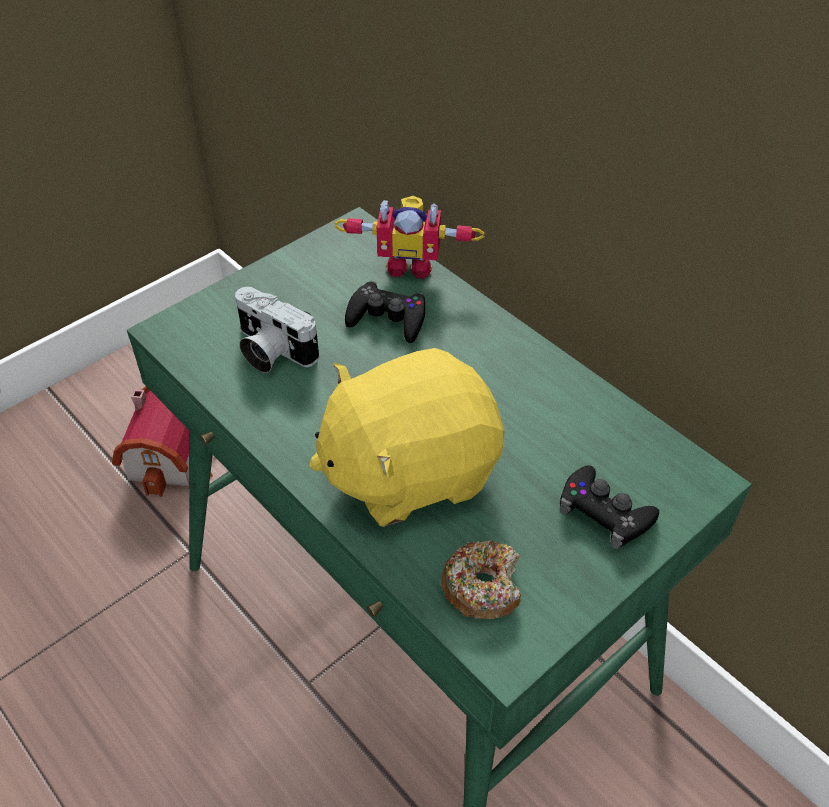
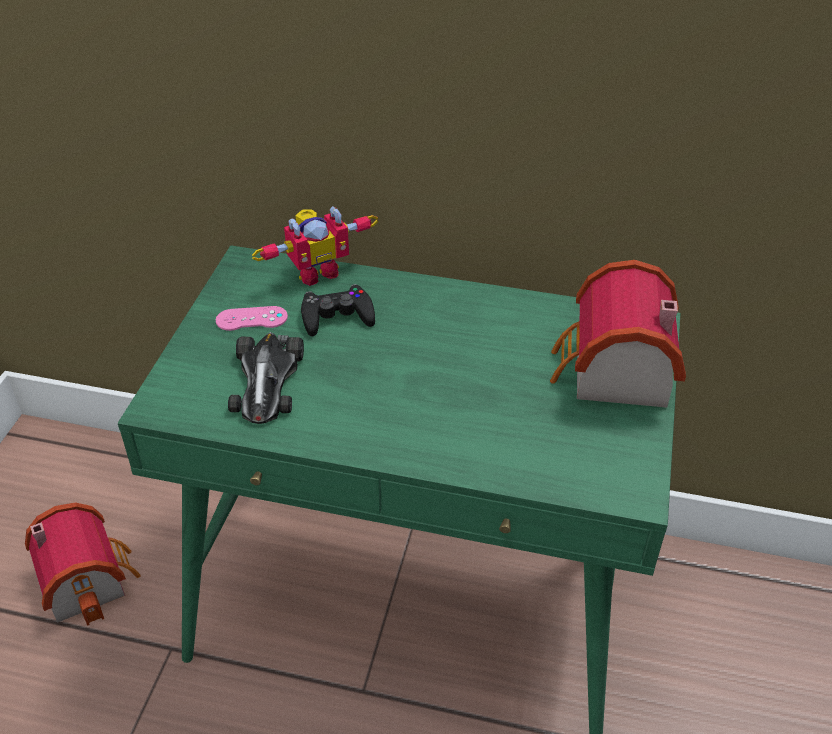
camera: 35 degrees left, 5 degrees down
camera [235,287,319,373] -> toy car [228,332,304,424]
yellow plush toy [309,348,504,527] -> none
donut [441,541,521,619] -> none
black game controller [560,465,659,550] -> toy house [550,260,686,408]
none -> pink game controller [216,306,288,331]

